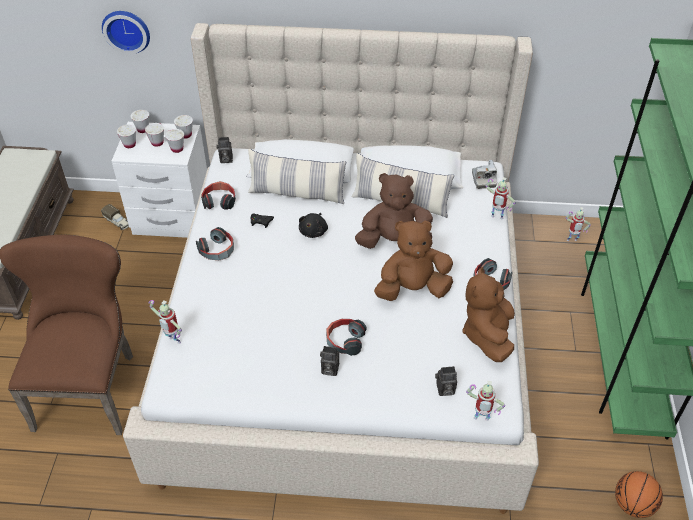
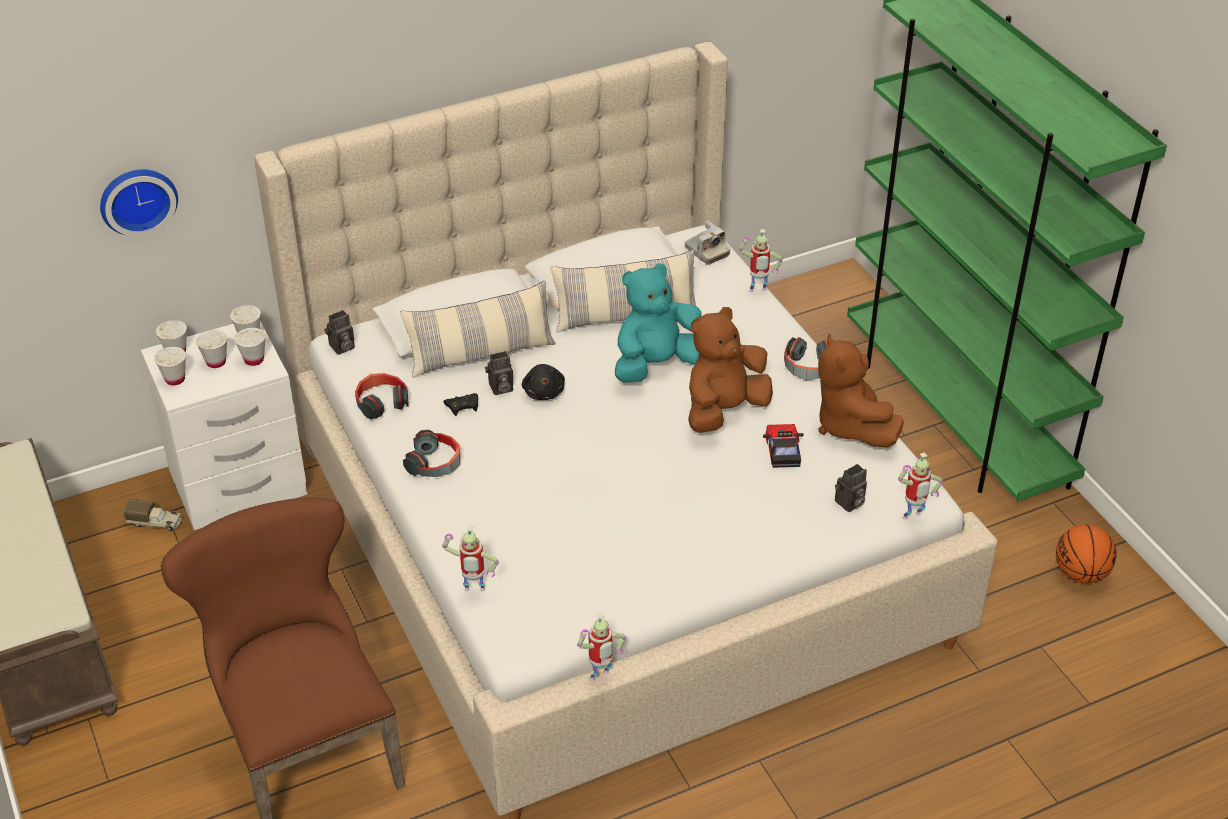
camera: 30 degrees left, 5 degrees down
camera [320,346,339,376] -> camera moved to [485,351,513,395]
headphones [326,319,366,356] -> none
brown plush toy [355,173,433,249] -> turquoise plush toy [615,263,702,383]
toy robot [566,207,591,241] -> toy robot moved to [577,613,626,681]
none -> toy car [763,424,804,468]

